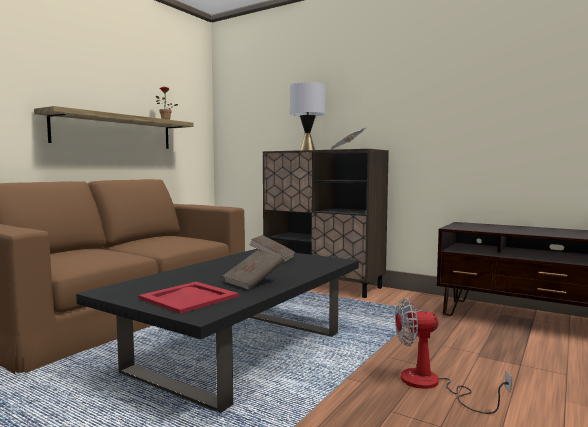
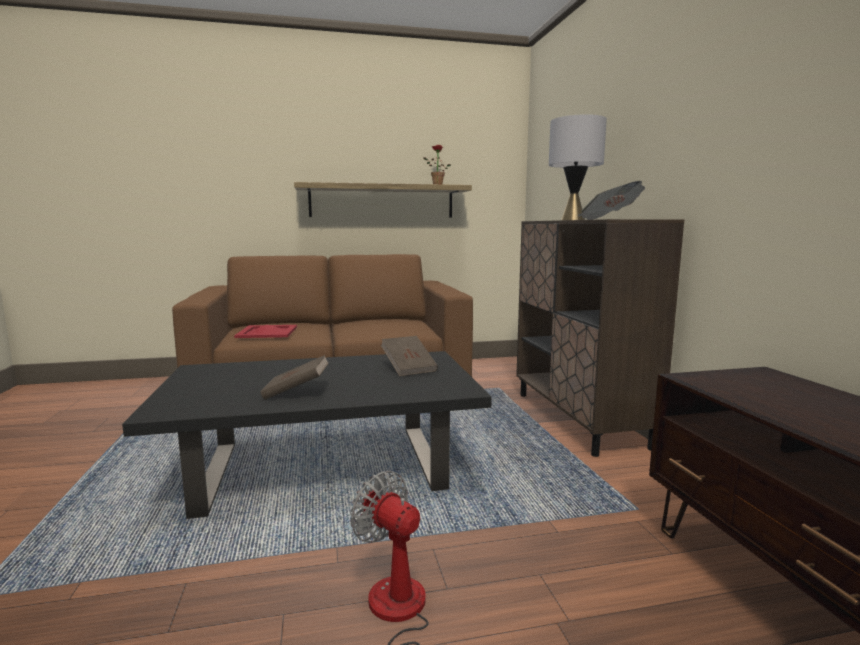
camera: 45 degrees right, 5 degrees up
red tray [138,282,239,314] -> red tray moved to [234,325,297,338]

